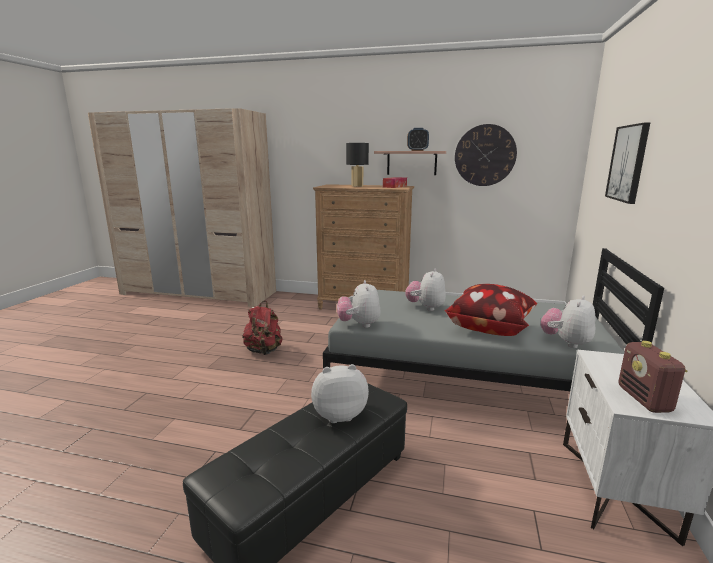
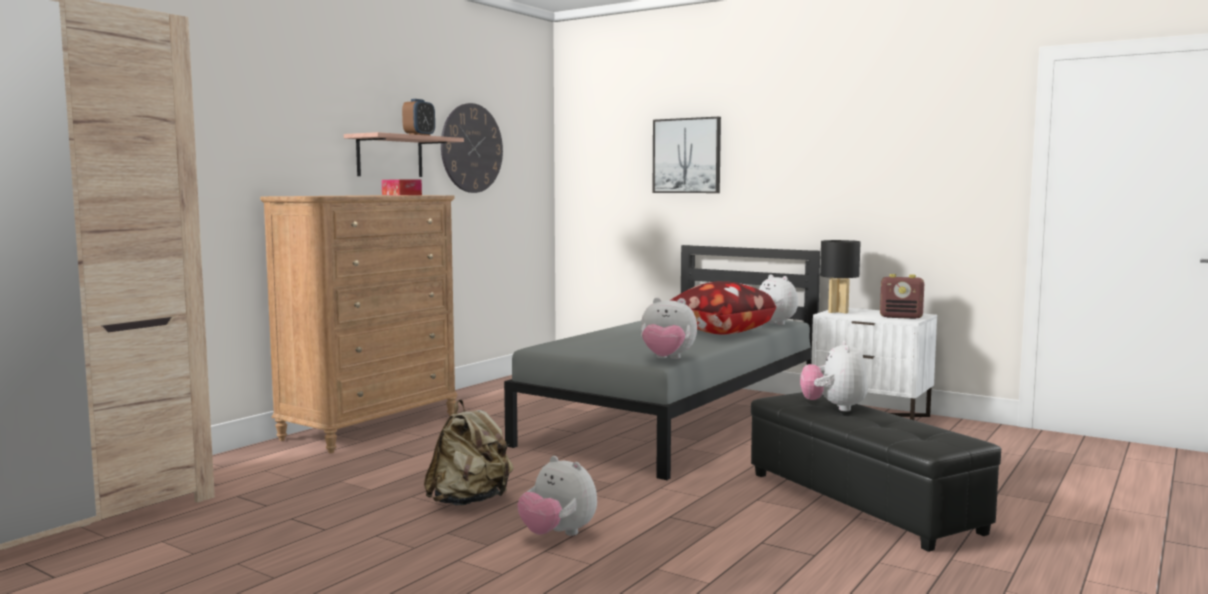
camera: 70 degrees left, 10 degrees down
red backpack [242,301,283,355] -> beige backpack [424,399,513,505]
black table lamp [346,143,369,187] -> black table lamp moved to [820,240,861,314]
plush toy [405,268,446,311] -> plush toy moved to [518,456,597,536]

